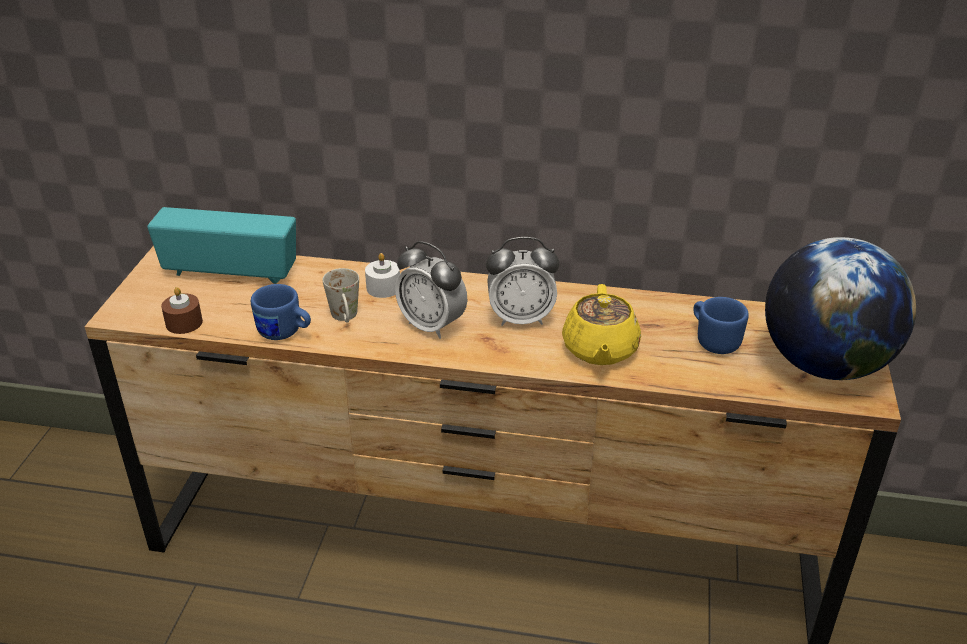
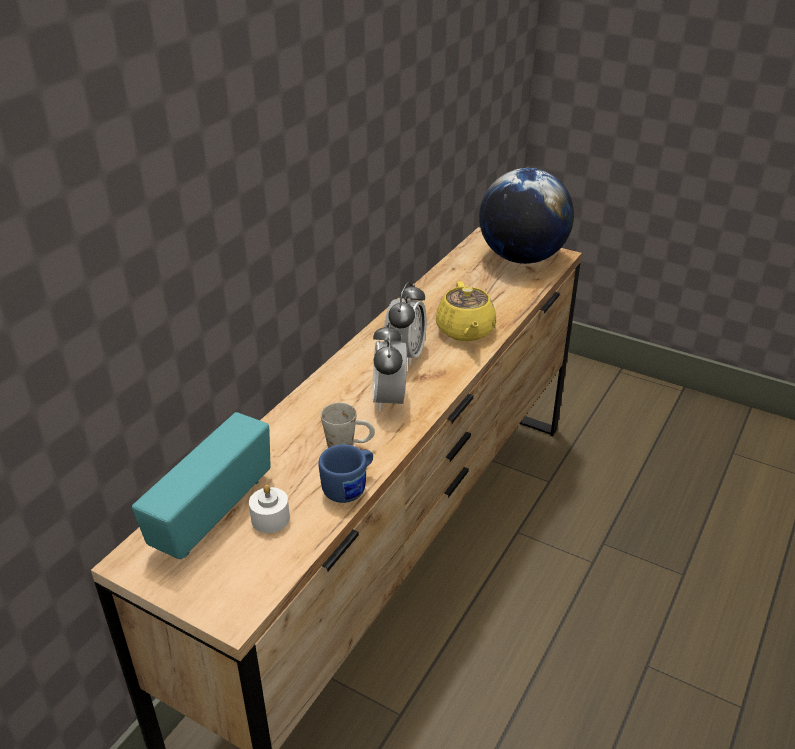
camera: 70 degrees left, 0 degrees up
brown candle [161,287,203,334] -> none
white candle [365,253,400,298] -> white candle moved to [249,485,290,533]
alarm clock [395,241,467,339] -> alarm clock turned 120 degrees clockwise [372,323,407,412]
yellow teapot [562,284,641,365] -> yellow teapot turned 60 degrees clockwise [436,281,496,341]
blue mug [693,297,749,354] -> none

